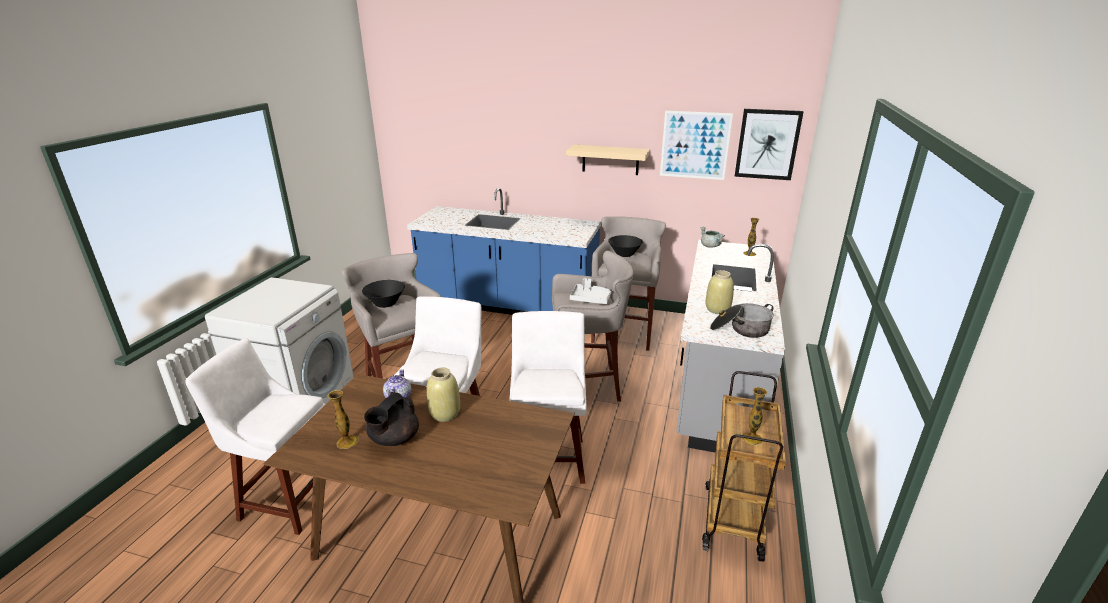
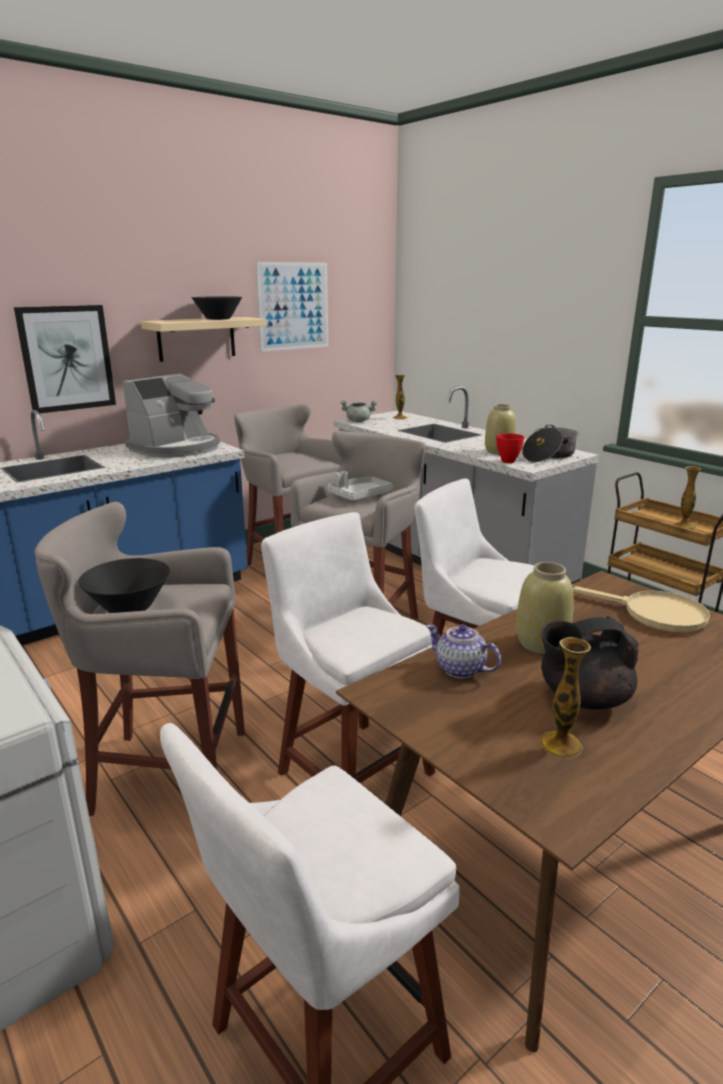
camera: 55 degrees left, 5 degrees down
black teapot [364,392,419,446] -> black teapot turned 105 degrees clockwise [541,616,639,710]
black bowl [608,235,643,257] -> black bowl moved to [192,296,242,320]
picture [735,109,804,180] -> picture moved to [14,305,116,414]
none -> coffee machine [122,374,220,458]
none -> red bowl [496,433,525,463]
none -> beige frying pan [572,585,710,633]

